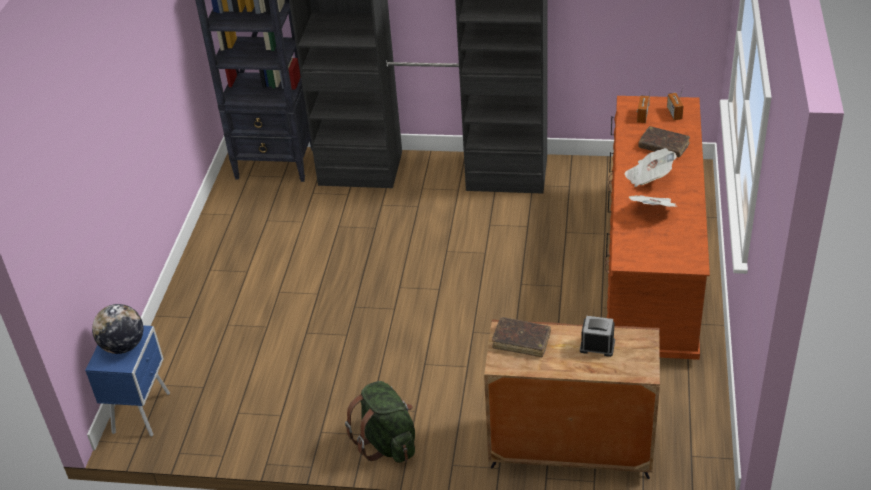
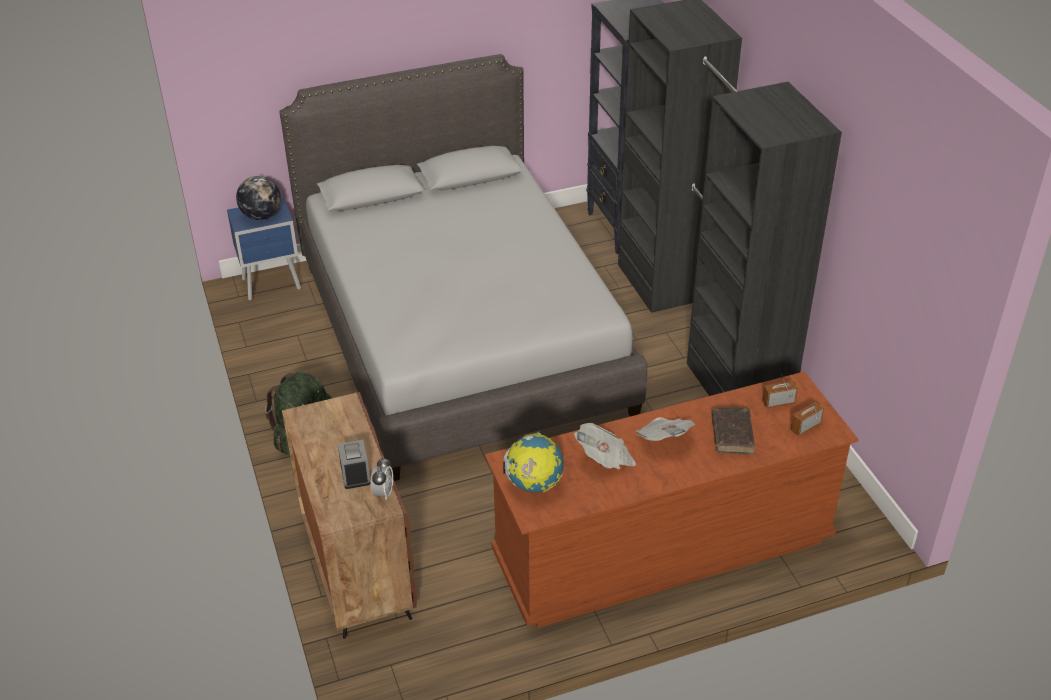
camera: 60 degrees right, 0 degrees up
brown book [492,317,551,357] -> none
none -> grey bed [280,54,647,481]
none -> alarm clock [370,457,393,500]
none -> globe [503,432,564,493]

